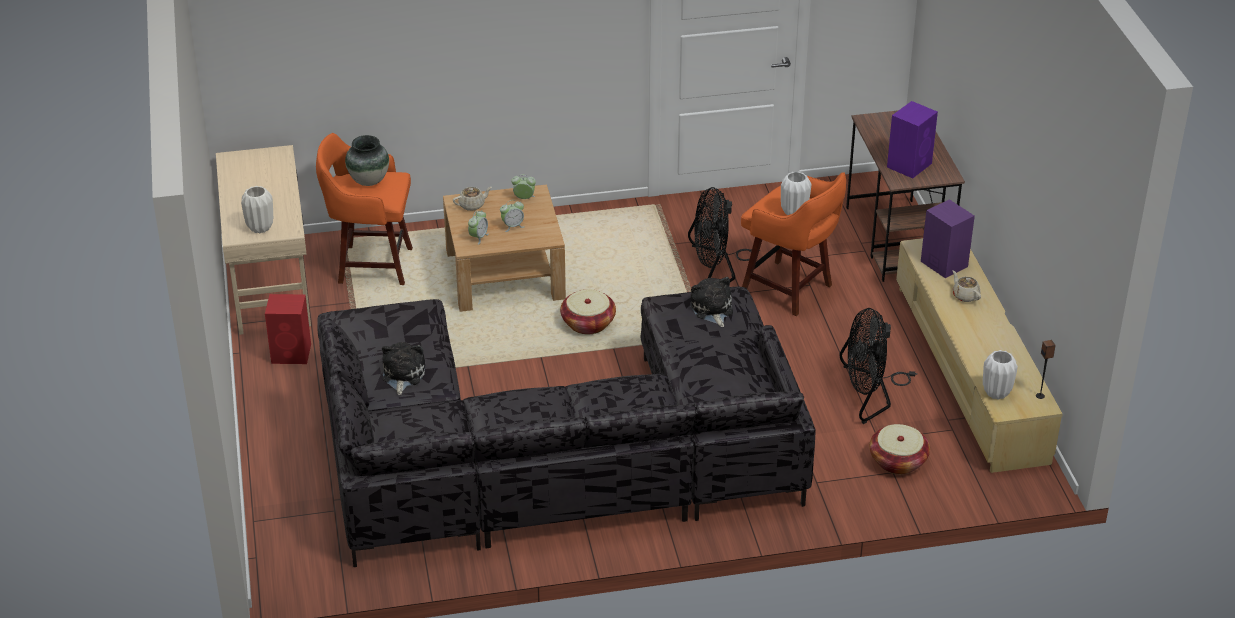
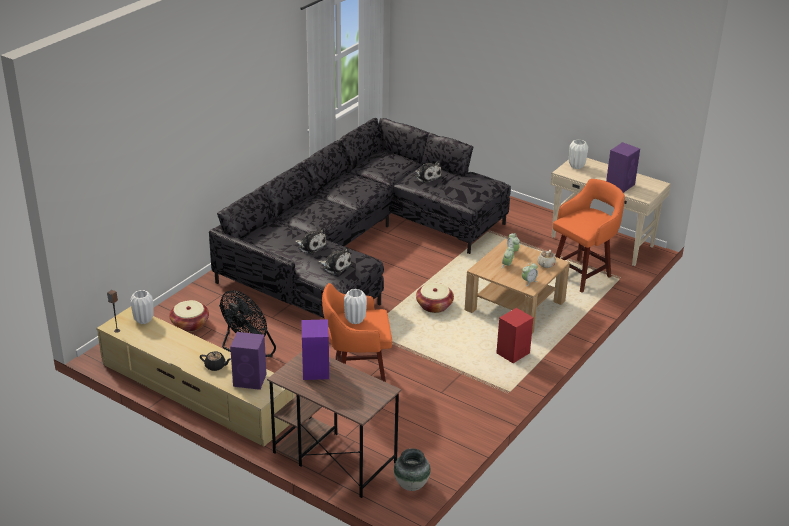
camera: 135 degrees right, 5 degrees down
red speaker [265,294,311,364] -> red speaker moved to [496,308,533,363]
vase [345,135,389,186] -> vase moved to [394,448,431,491]
black fan [688,187,752,282] -> none
beige teapot [952,270,981,302] -> black teapot [200,351,231,371]
none -> plush toy [295,227,327,255]
none -> purple speaker [606,142,640,193]

